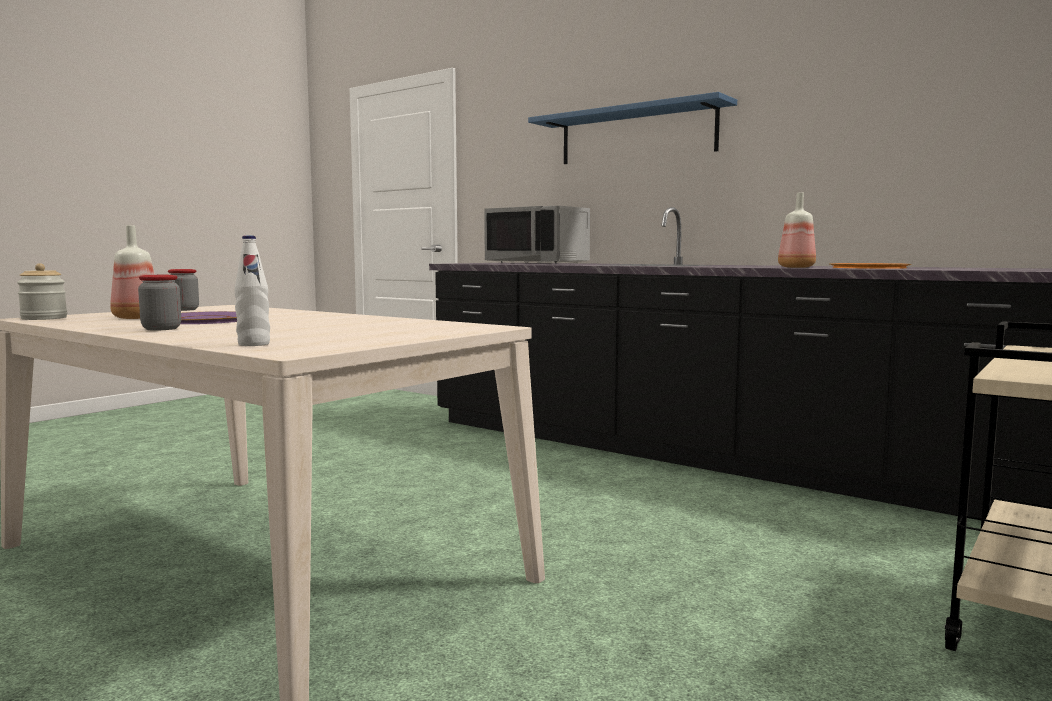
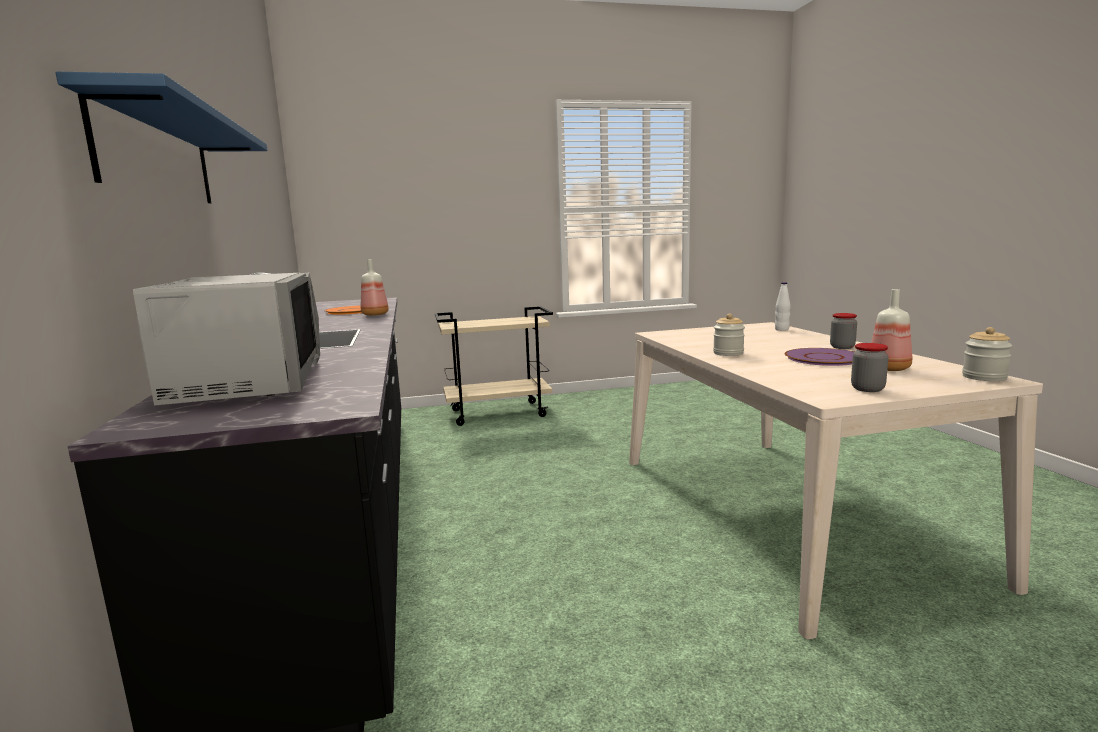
camera: 140 degrees left, 5 degrees up
none -> jar [713,314,745,356]

